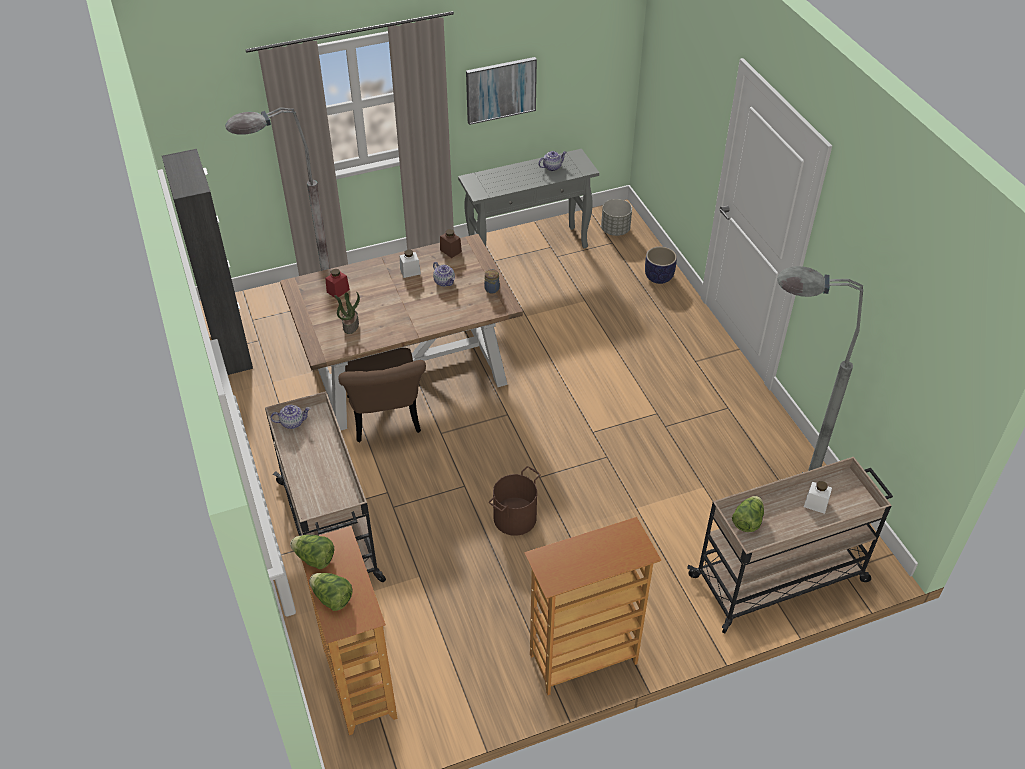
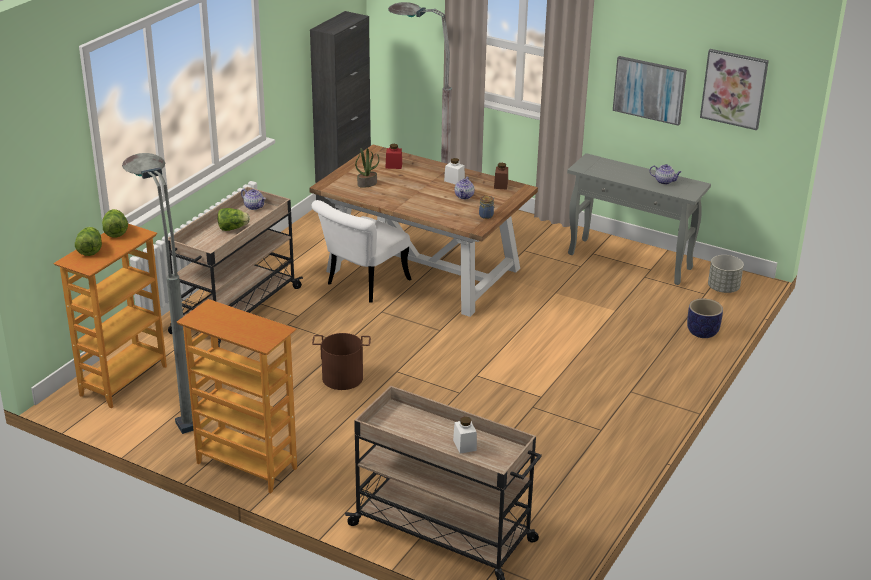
camera: 50 degrees right, 15 degrees down
brown chair [338,348,426,442] -> white chair [312,200,411,303]
lettuce [732,496,764,532] -> lettuce moved to [218,208,250,231]
grey floor lamp [777,266,863,473] -> grey floor lamp moved to [122,153,194,434]
none -> picture [700,49,769,130]

